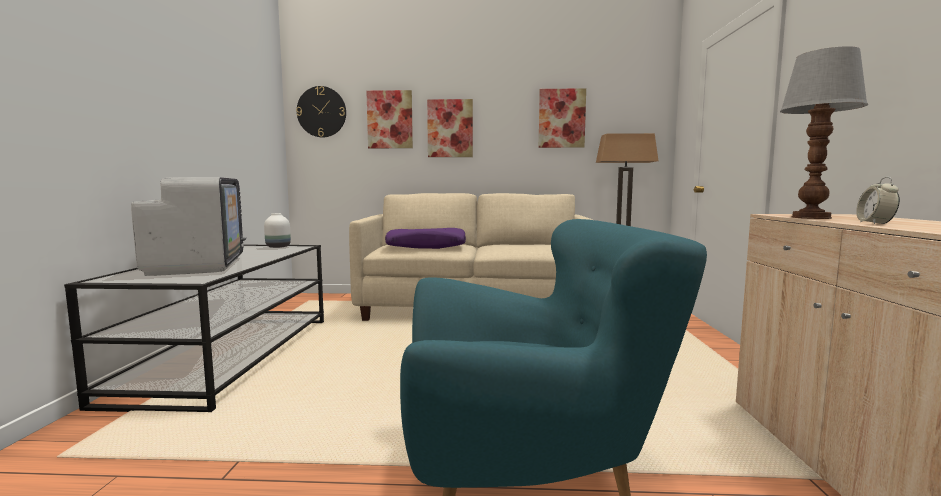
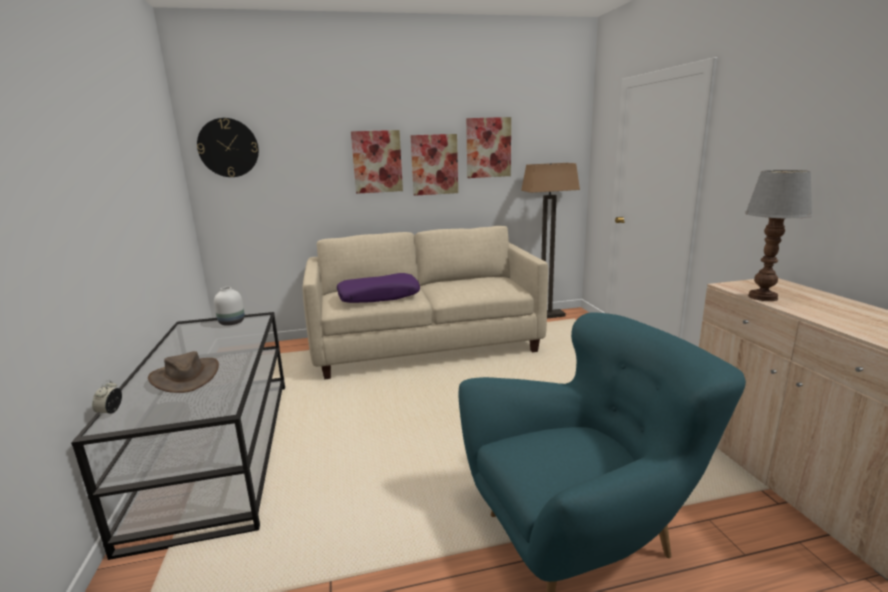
camera: 15 degrees left, 10 degrees up
television [131,177,246,276] -> brown hat [148,351,219,393]
picture [366,90,413,148] -> picture moved to [410,134,458,196]
alarm clock [856,177,900,224] -> alarm clock moved to [92,380,122,417]

